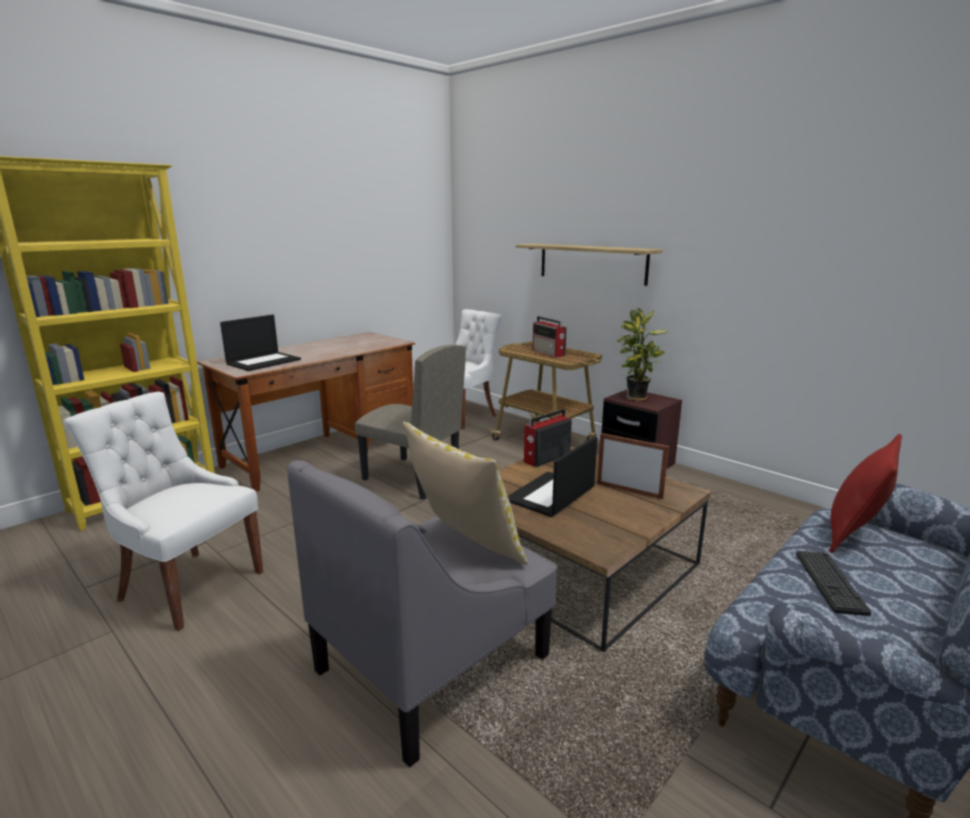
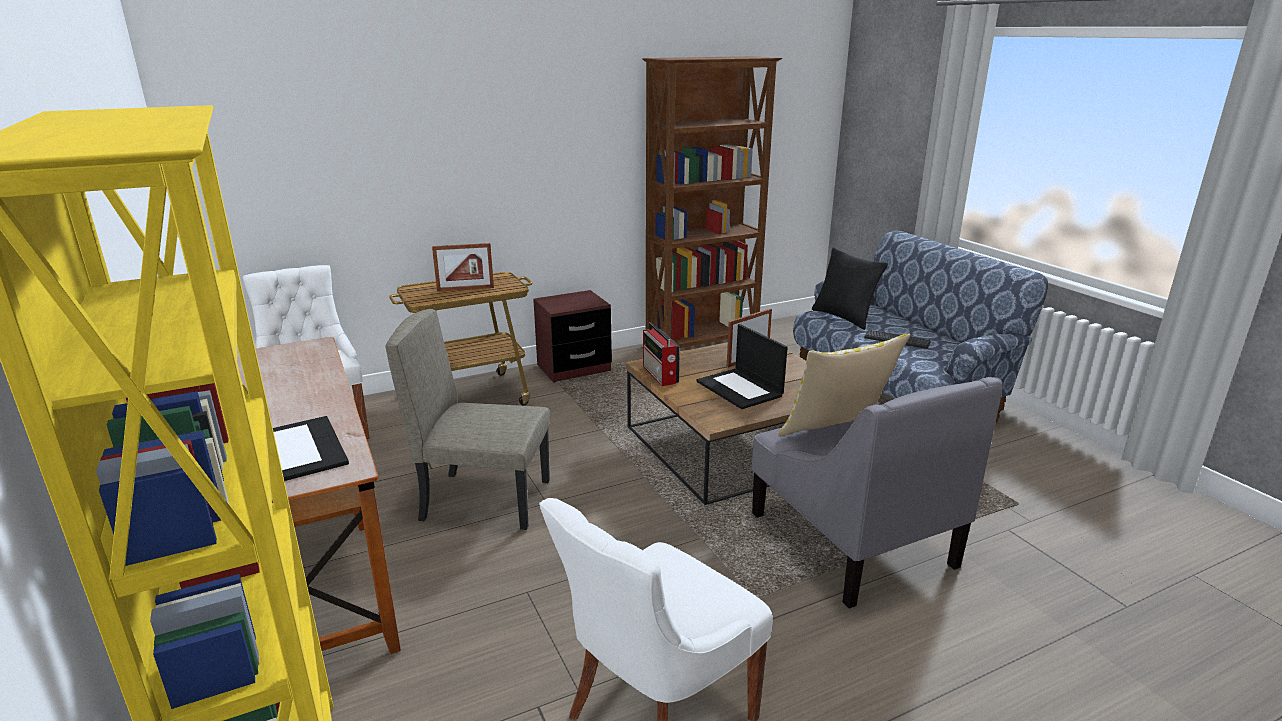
camera: 70 degrees left, 5 degrees up
beige chair [355,345,466,500] -> beige chair turned 135 degrees counterclockwise [386,309,550,530]
shelf [516,244,663,286] -> none
radio [533,316,567,358] -> picture frame [432,243,494,292]
potted plant [617,308,669,401] -> none
red pillow [829,434,902,553] -> black pillow [812,247,888,330]
none -> brown bookcase [642,56,783,348]

